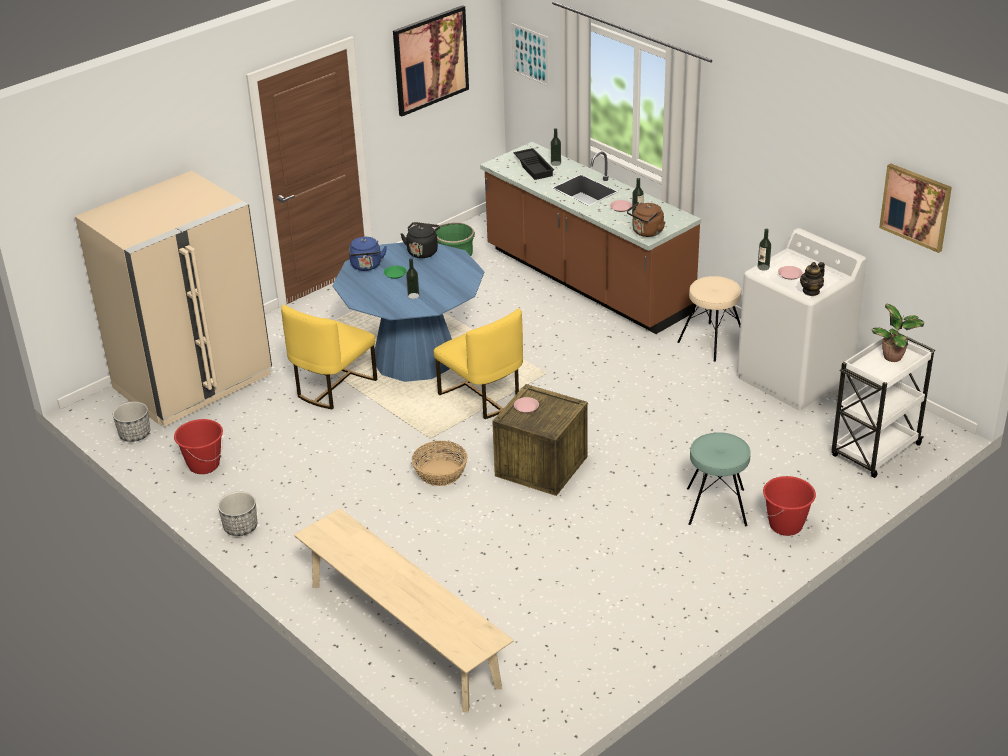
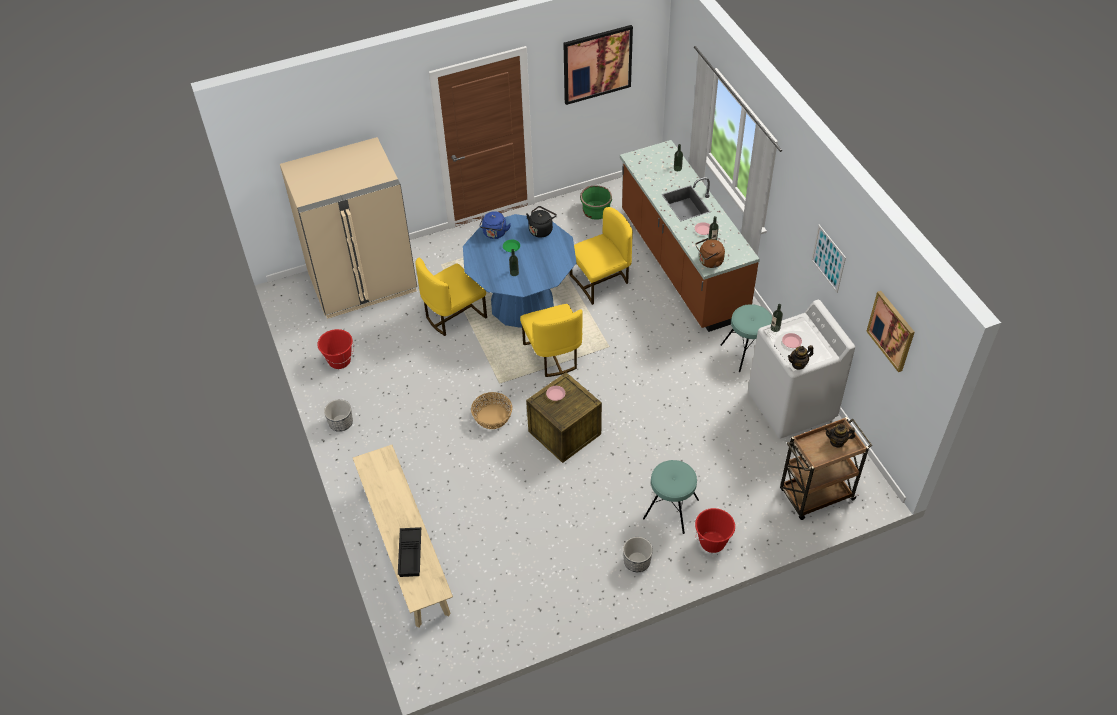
camera: 20 degrees right, 15 degrees up
planter [113,402,150,442] -> planter moved to [623,537,653,572]
picture [511,23,549,87] -> picture moved to [811,225,846,293]
black tray [513,148,554,180] -> black tray moved to [398,527,421,577]
beige stool [677,276,741,362] -> turquoise stool [721,304,772,372]
white cart [831,332,935,478] -> brown cart [780,417,873,520]
potted plant [871,304,924,362] -> teapot [825,424,855,448]
none -> yellow chair [569,207,633,305]

